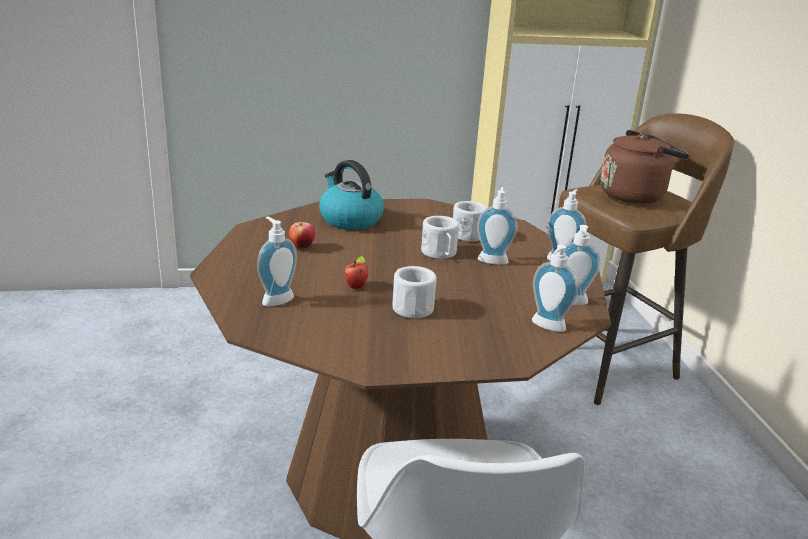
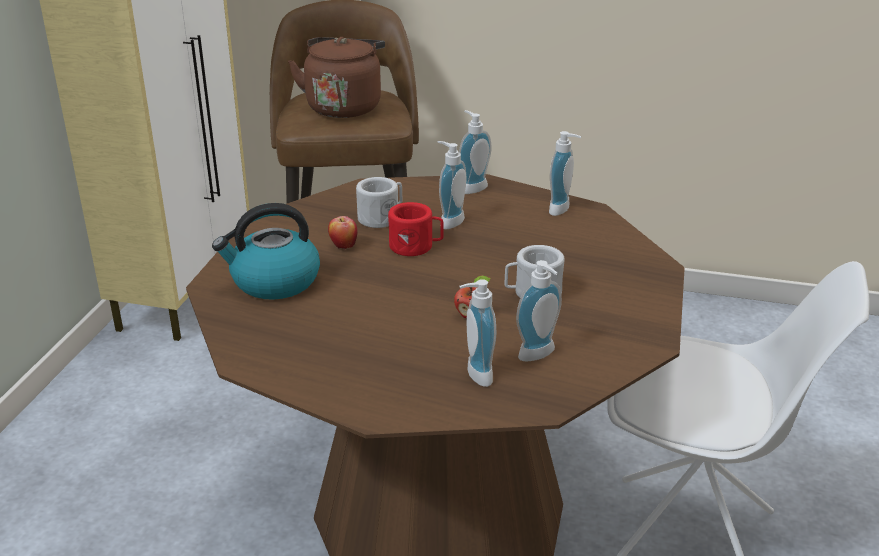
camera: 65 degrees left, 5 degrees up
apple [289,222,315,249] -> apple moved to [328,216,357,249]
white mug [421,216,459,259] -> red mug [388,202,443,256]
soap dispenser [532,245,578,332] -> soap dispenser moved to [516,260,562,362]

